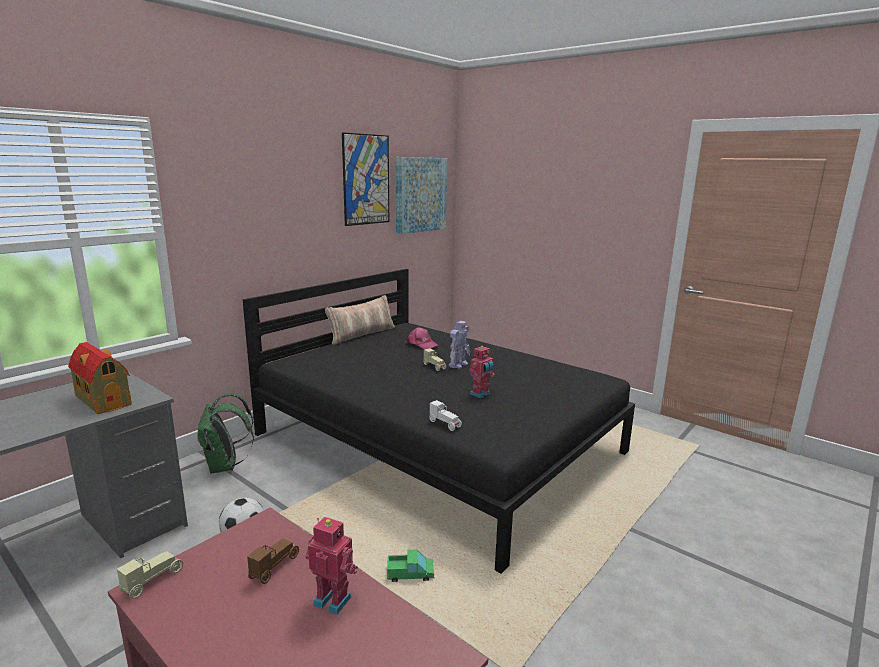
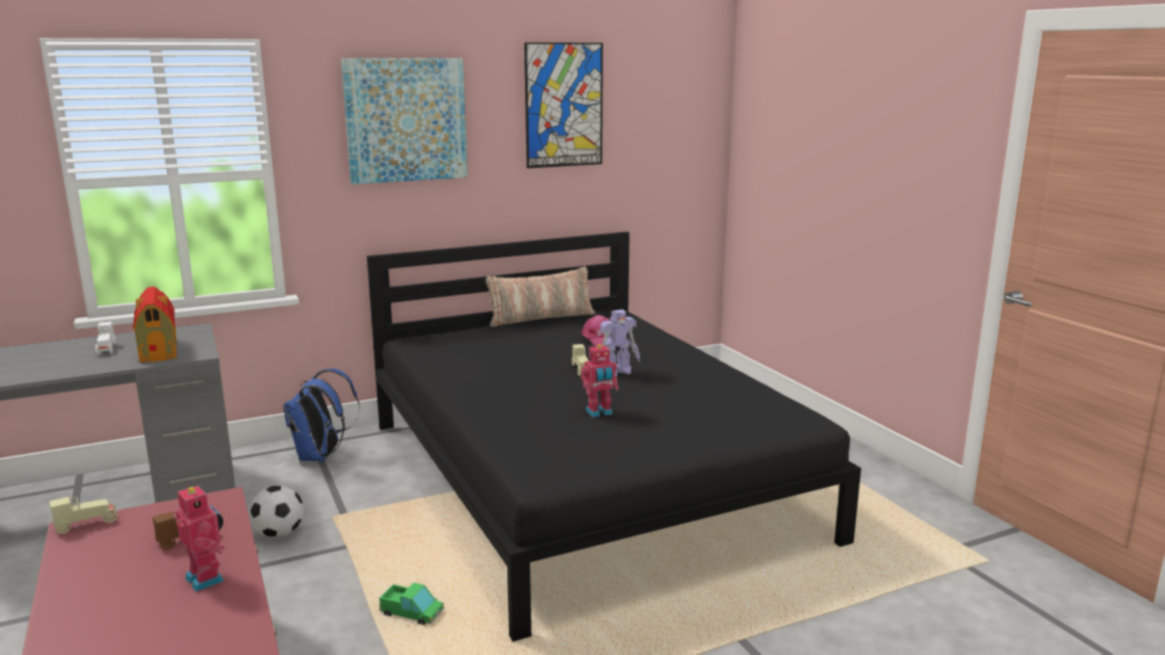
camera: 25 degrees right, 0 degrees up
green backpack [197,393,254,474] -> blue backpack [283,369,360,461]
picture [396,157,447,234] -> picture moved to [341,58,468,184]
white toy car [429,400,462,431] -> white toy car moved to [96,322,116,355]

